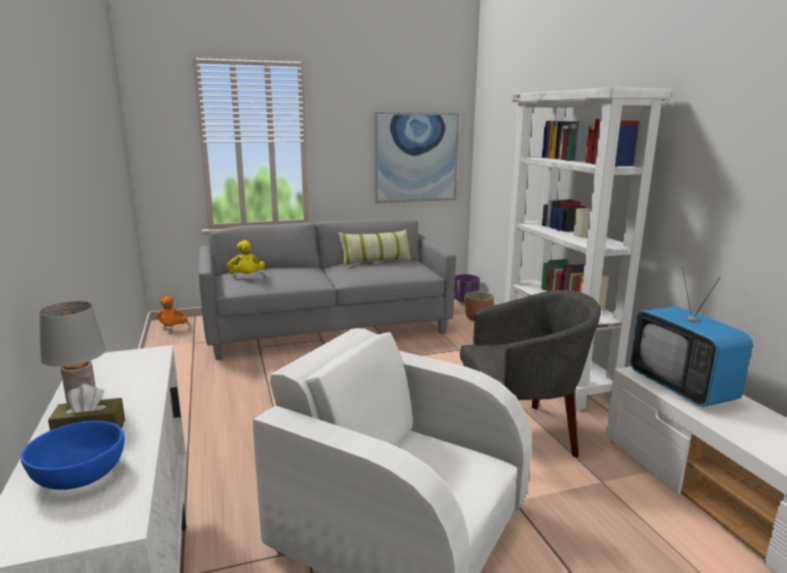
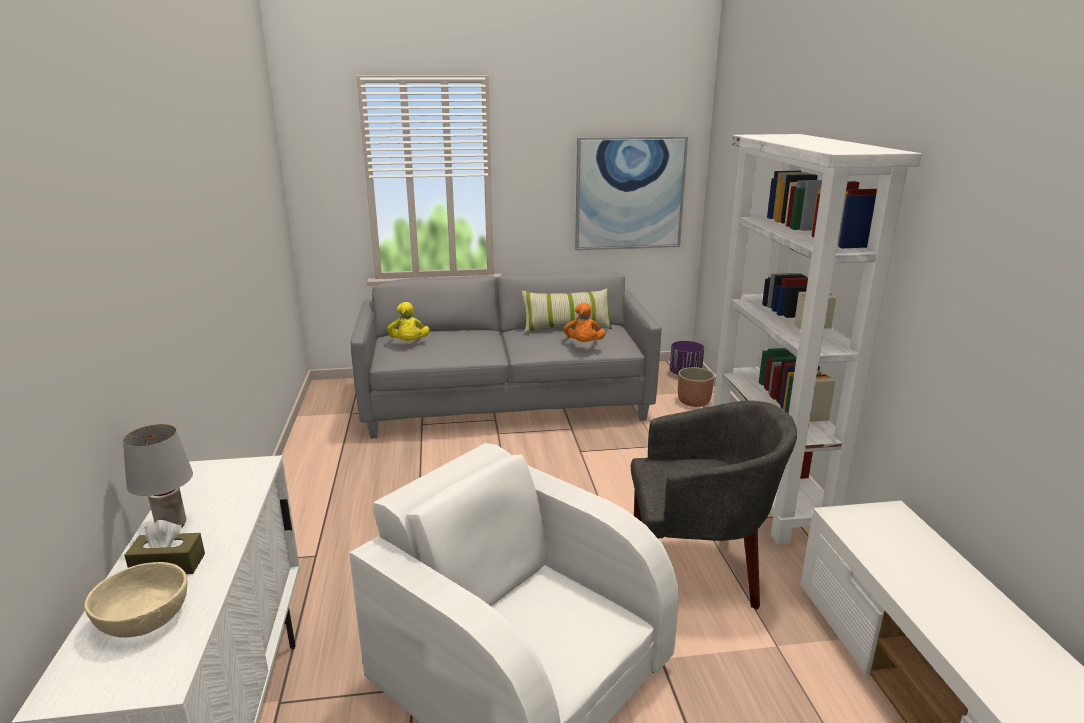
camera: 10 degrees right, 5 degrees up
blue bowl [20,421,125,490] -> beige bowl [84,562,188,638]
orange plush toy [156,296,188,326] -> orange plush toy moved to [564,303,606,342]
television [630,267,753,407] -> none

